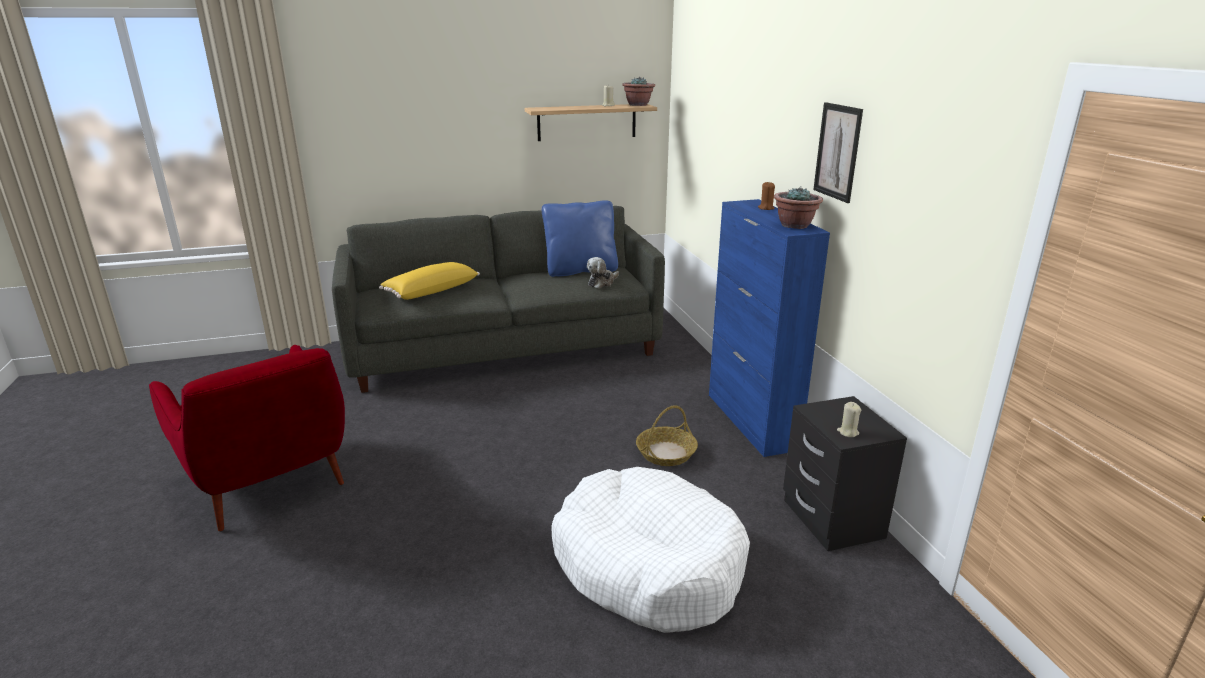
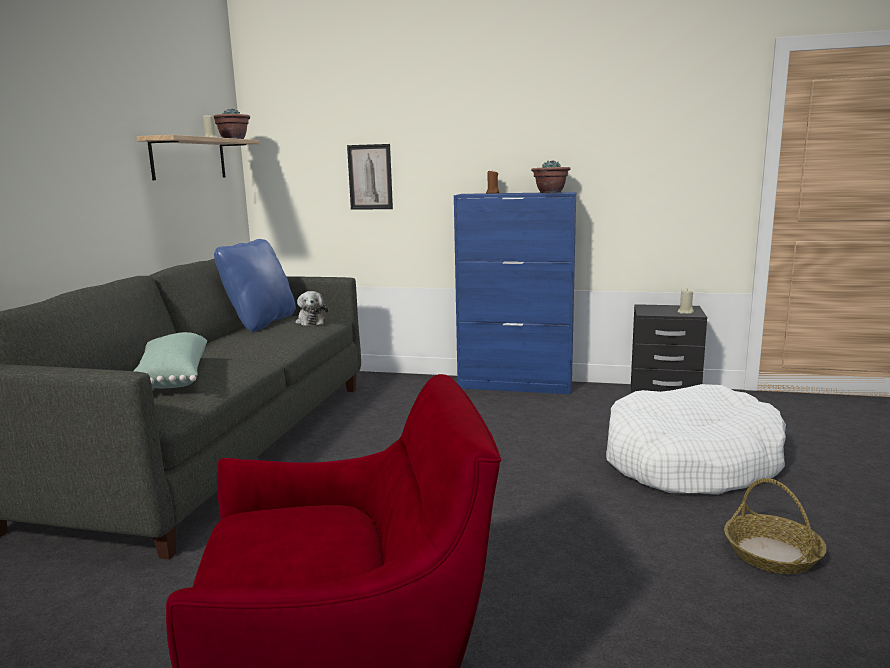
camera: 60 degrees left, 10 degrees down
yellow pillow [379,262,480,300] -> green pillow [134,332,207,388]
basket [636,405,698,466] -> basket moved to [724,478,827,574]
picture [813,102,863,203] -> picture moved to [347,144,393,210]

